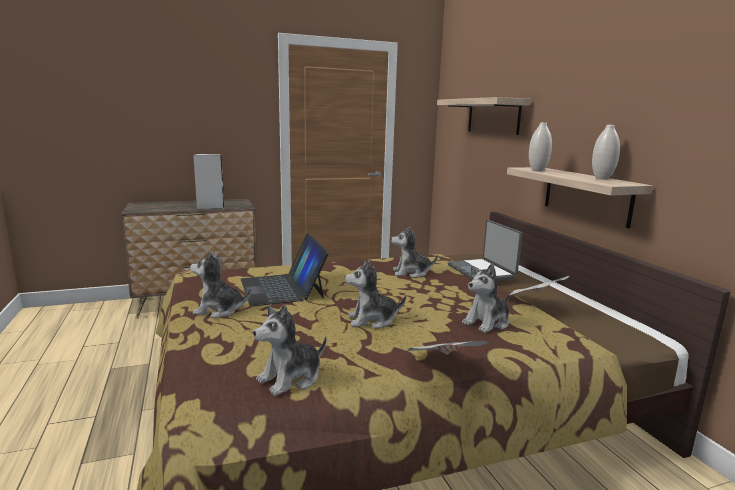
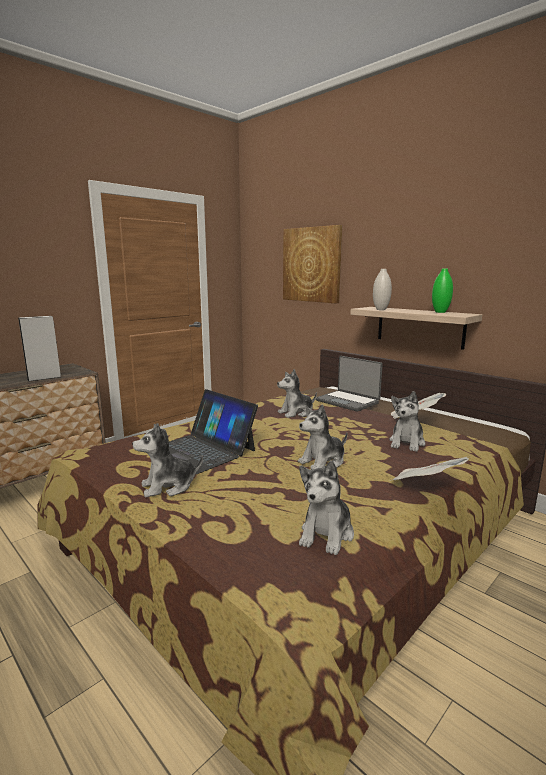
camera: 25 degrees left, 0 degrees up
shelf [437,97,531,135] -> picture [283,225,342,304]
white vase [592,125,620,180] -> green vase [432,269,453,313]

